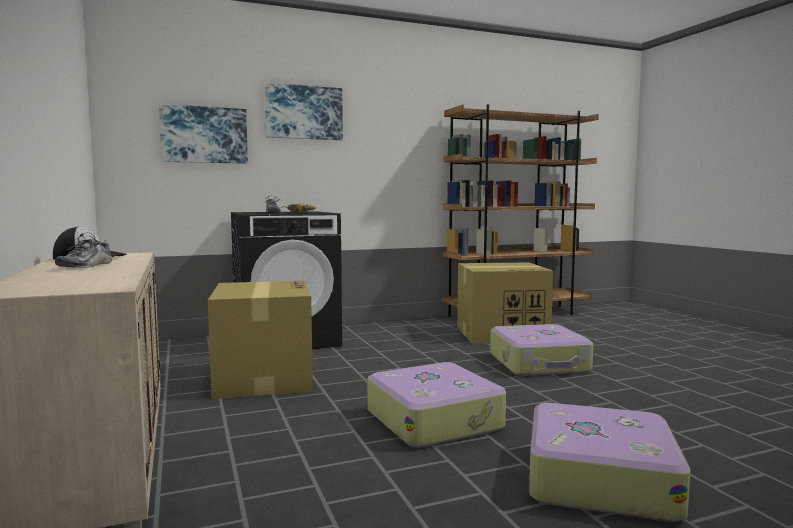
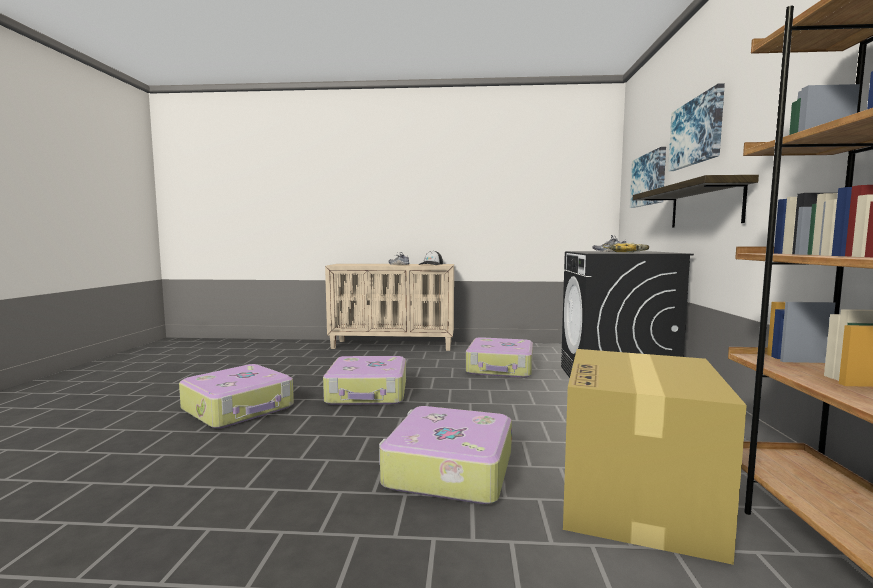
camera: 115 degrees right, 0 degrees up
cardboard box [208,280,313,399] -> suitcase [466,337,533,378]
none -> shelf [633,175,759,228]

